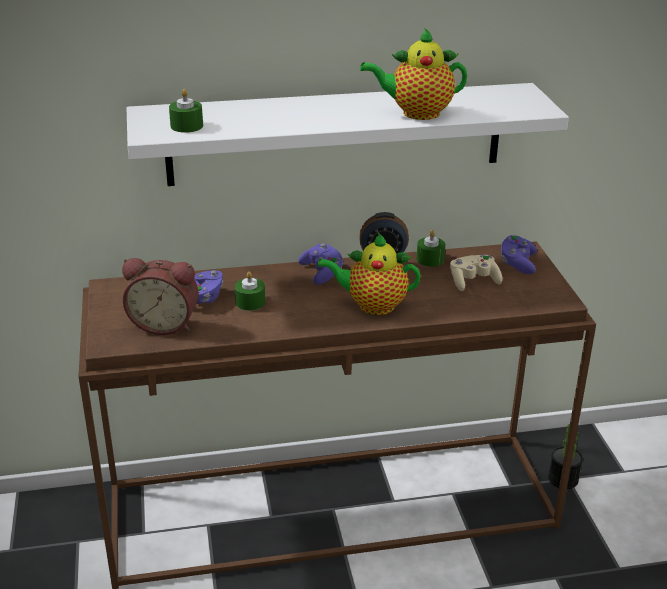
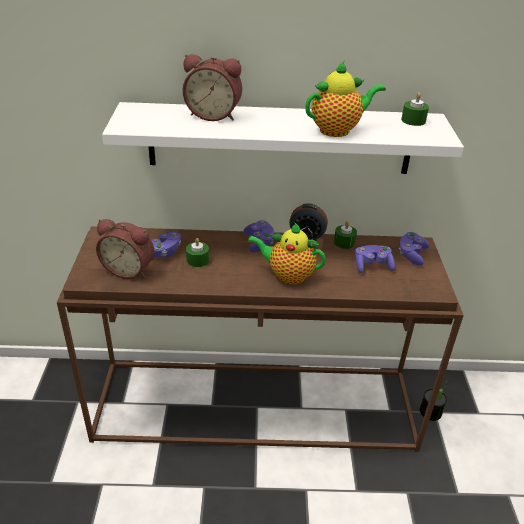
camera: 10 degrees right, 5 degrees up
green candle [169,89,203,133] -> green candle moved to [401,93,429,126]
teapot [360,28,467,120] -> teapot turned 150 degrees clockwise [305,61,386,137]
beige game controller [450,255,503,291] -> purple game controller [355,245,395,273]
none -> alarm clock [183,54,242,121]

